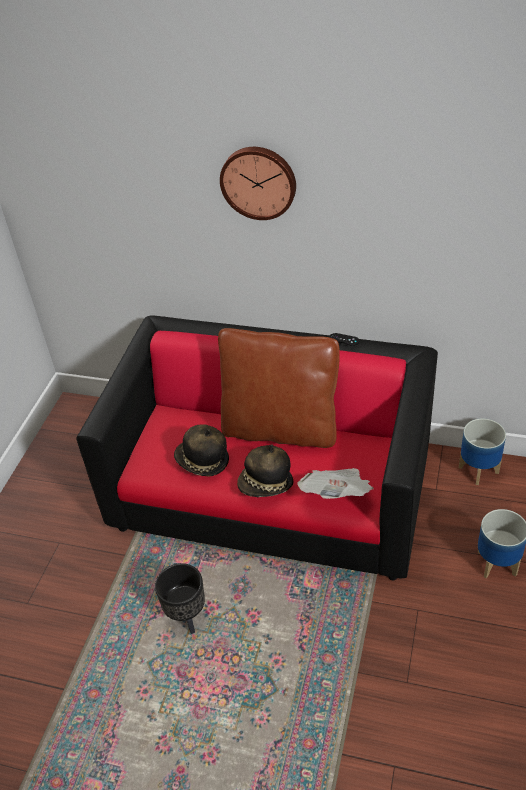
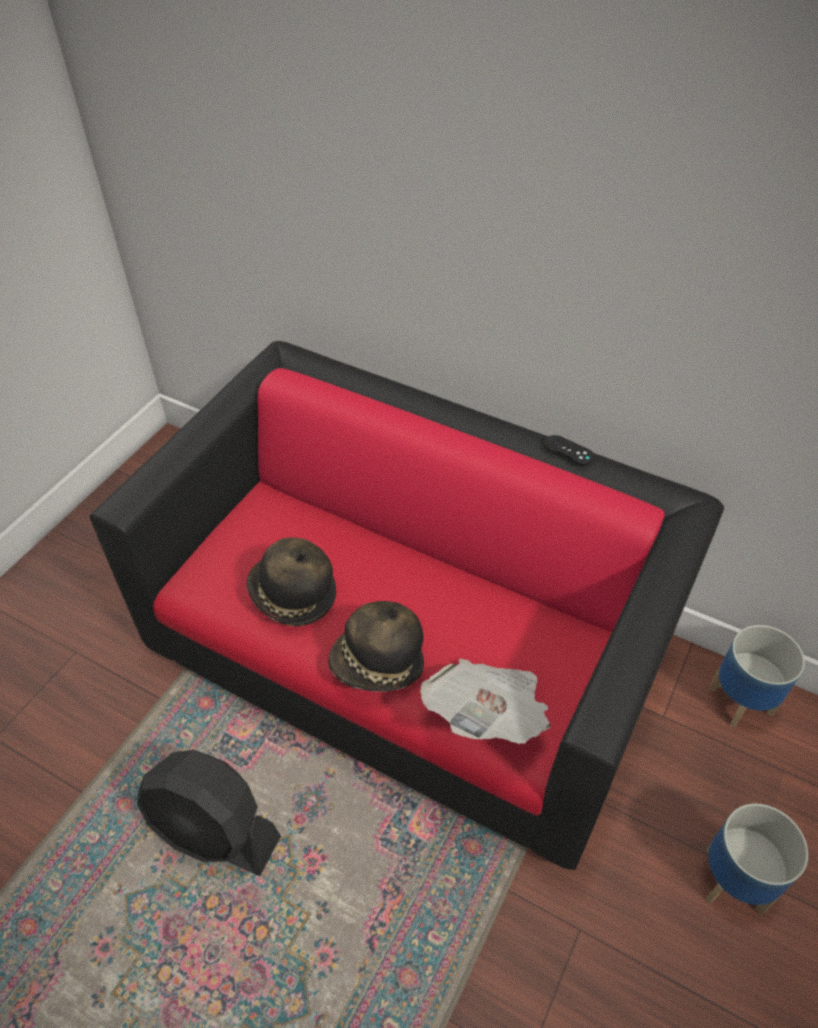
camera: 10 degrees right, 5 degrees up
black planter [155,563,205,634] -> black fan [137,750,281,876]
brown pillow [218,328,340,448] -> none
wall clock [220,147,296,220] -> none

